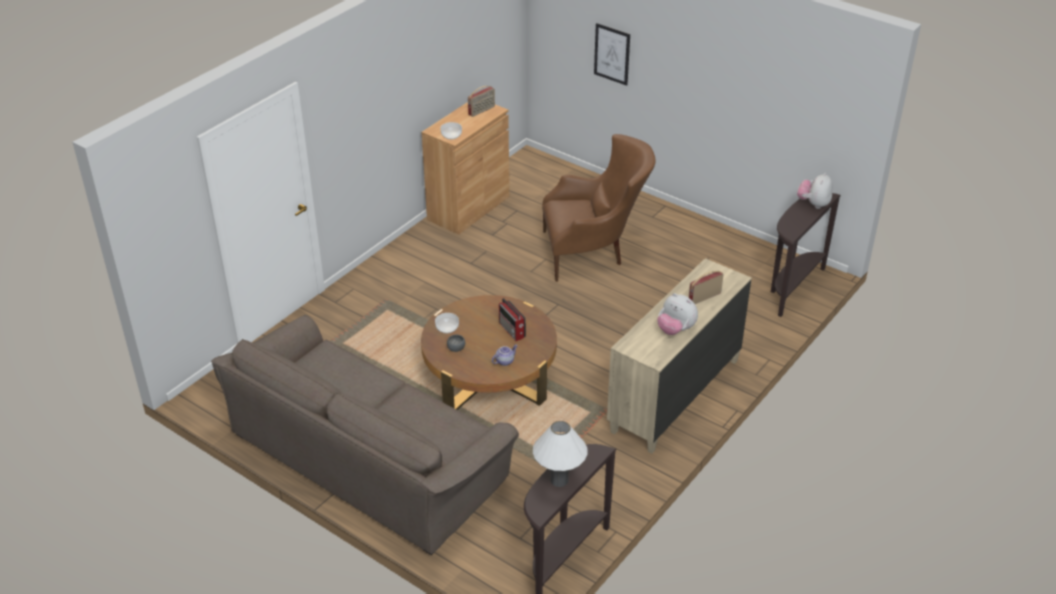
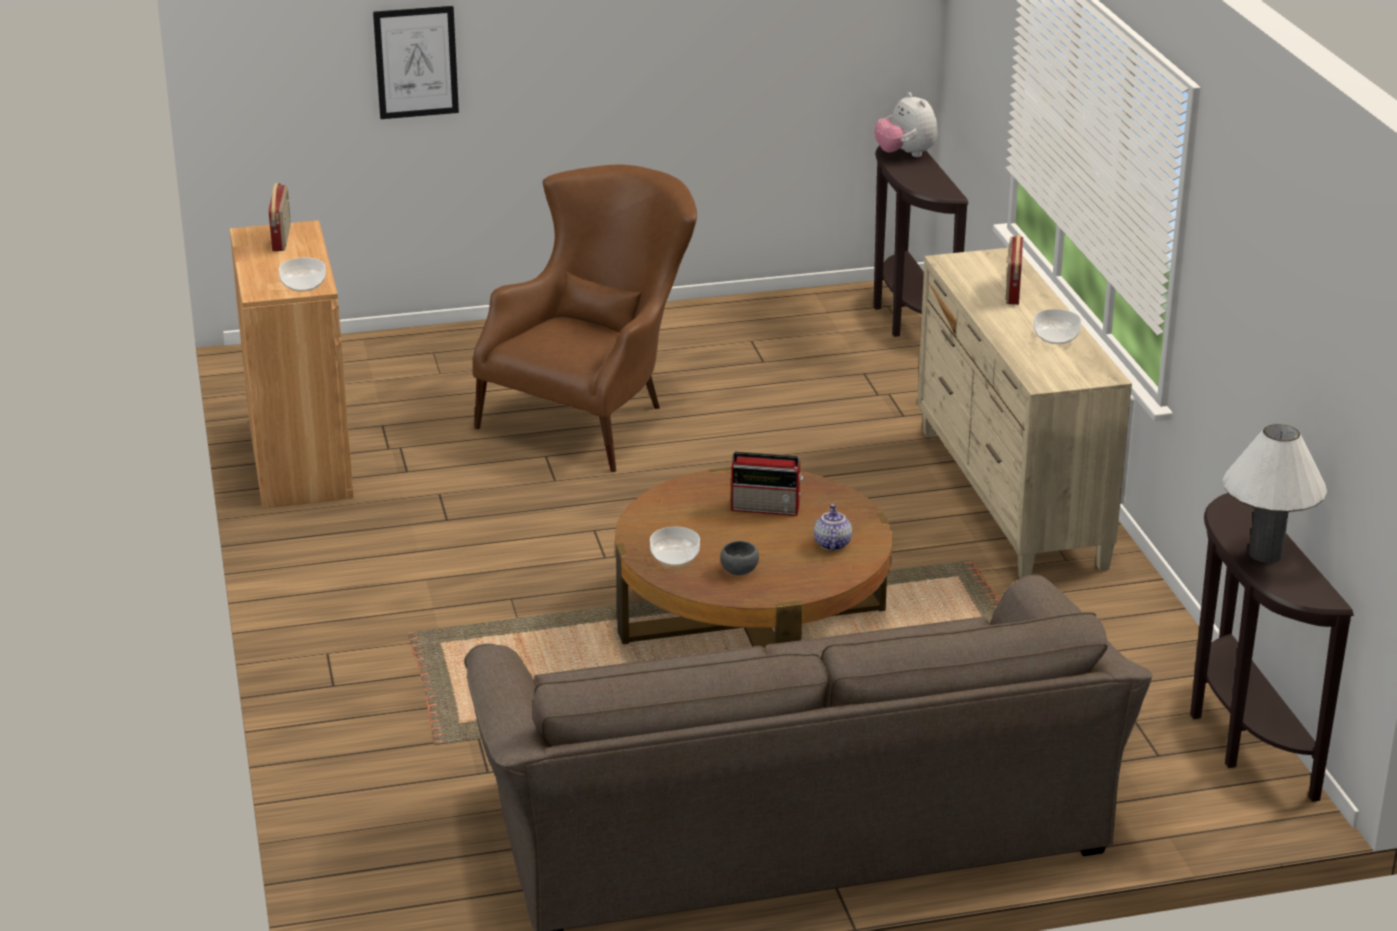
camera: 50 degrees left, 10 degrees down
plush toy [657,293,698,335] -> bowl [1034,309,1081,344]

